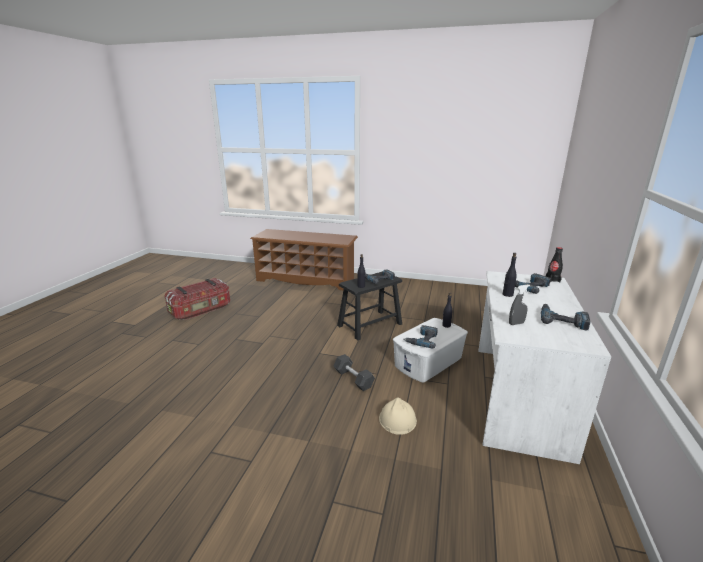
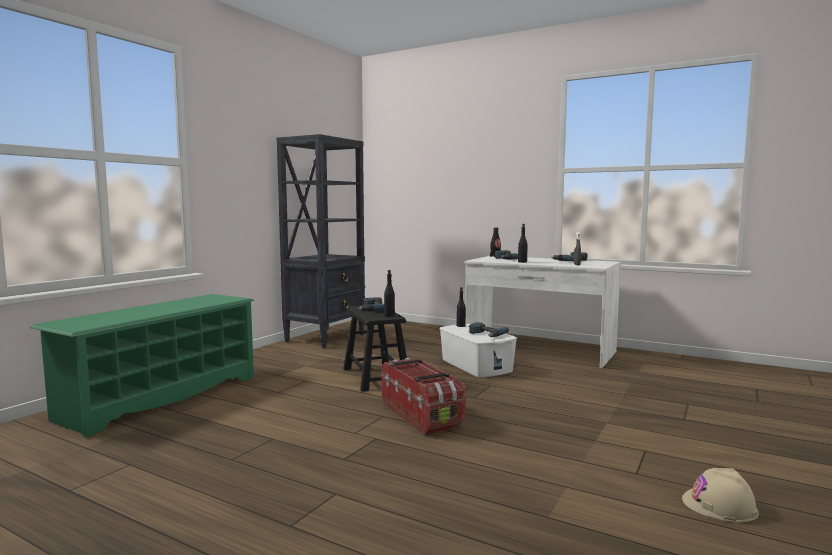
camera: 75 degrees left, 15 degrees down
storage box [164,278,230,320] -> storage box moved to [381,358,466,435]
brown shoe rack [250,229,358,290] -> green shoe rack [30,294,254,437]
black dumbbell [334,354,375,391] -> none
beige hard hat [379,397,417,435] -> beige hard hat moved to [682,468,759,522]
none -> black bookcase [277,134,365,348]

